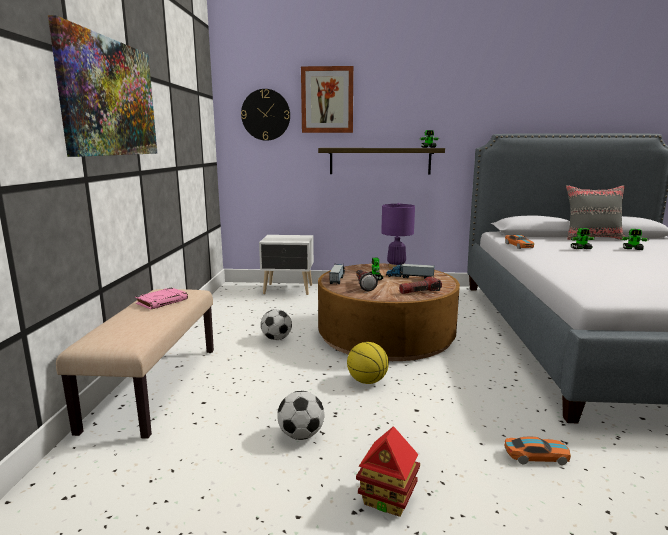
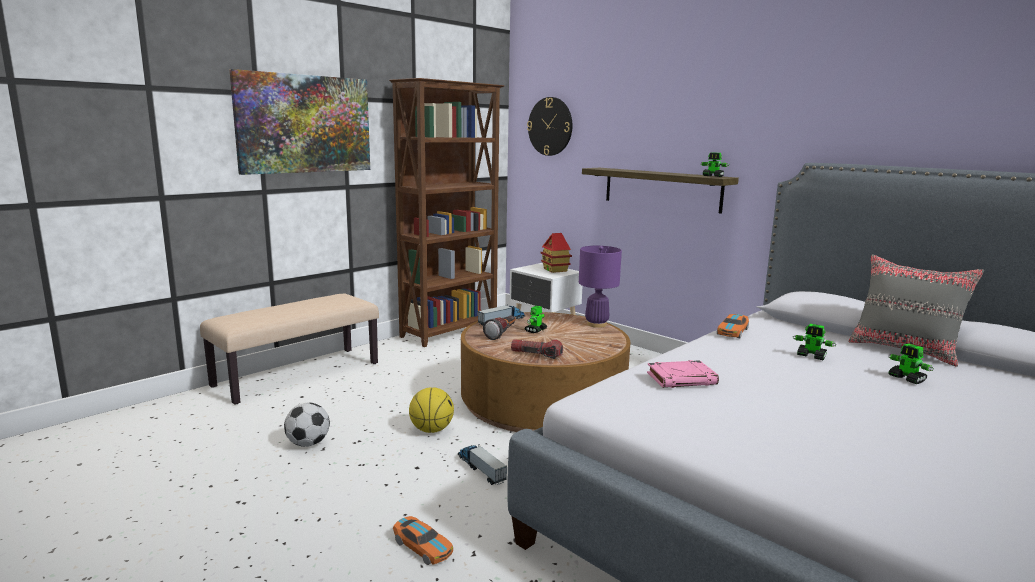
camera: 40 degrees right, 0 degrees up
pink book [135,288,188,309] -> pink book moved to [647,360,719,388]
football [261,309,292,340] -> none
picture [301,66,354,133] -> none
toy house [356,426,420,517] -> toy house moved to [541,233,572,273]
toy truck [386,263,435,279] -> toy truck moved to [458,444,507,485]
none -> brown bookcase [389,78,504,347]

